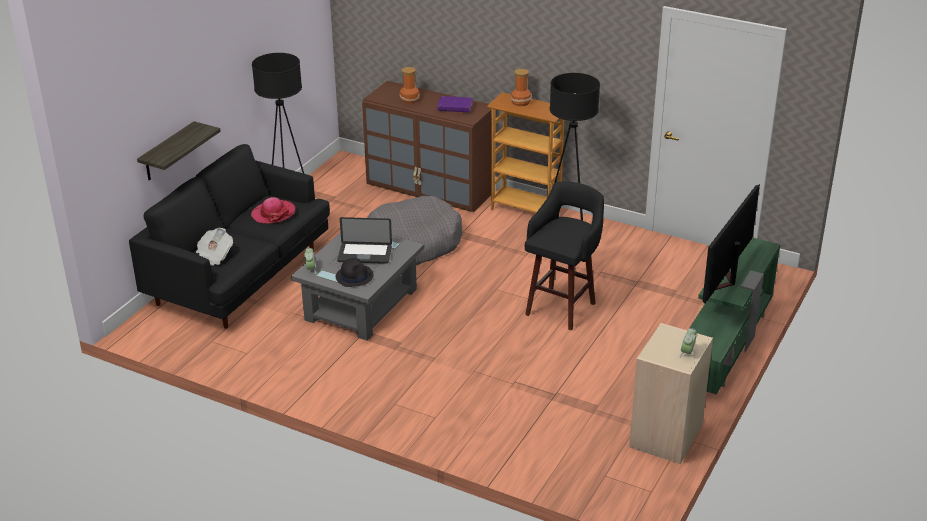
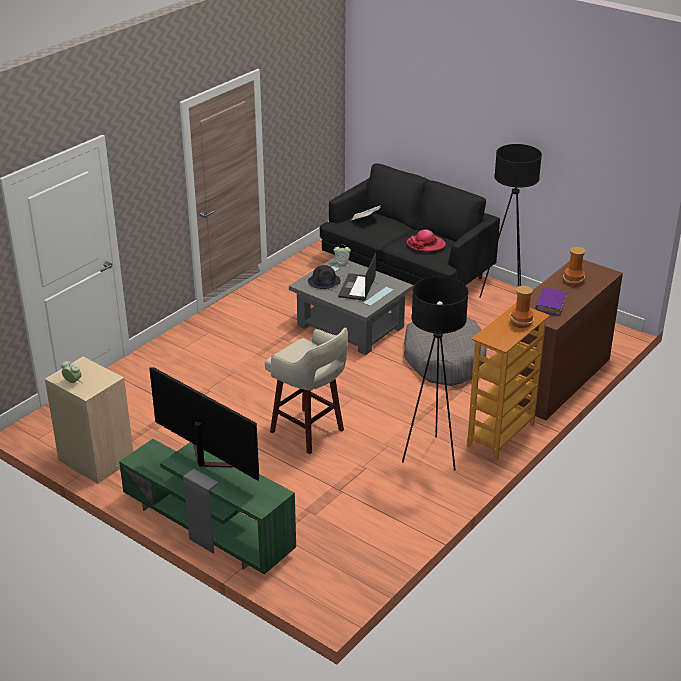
camera: 100 degrees right, 0 degrees up
shelf [137,121,221,180] -> none
black stool [525,181,604,330] -> beige stool [265,328,348,454]

